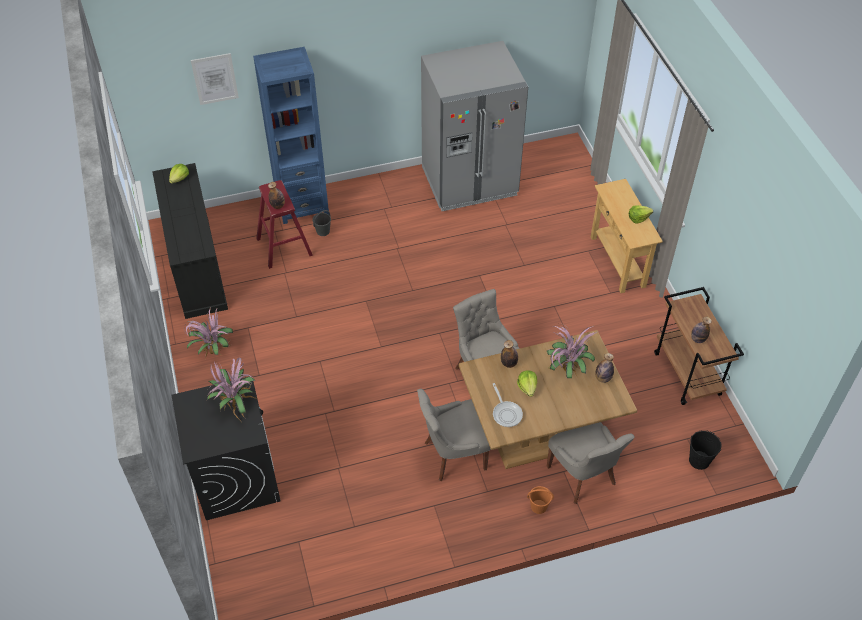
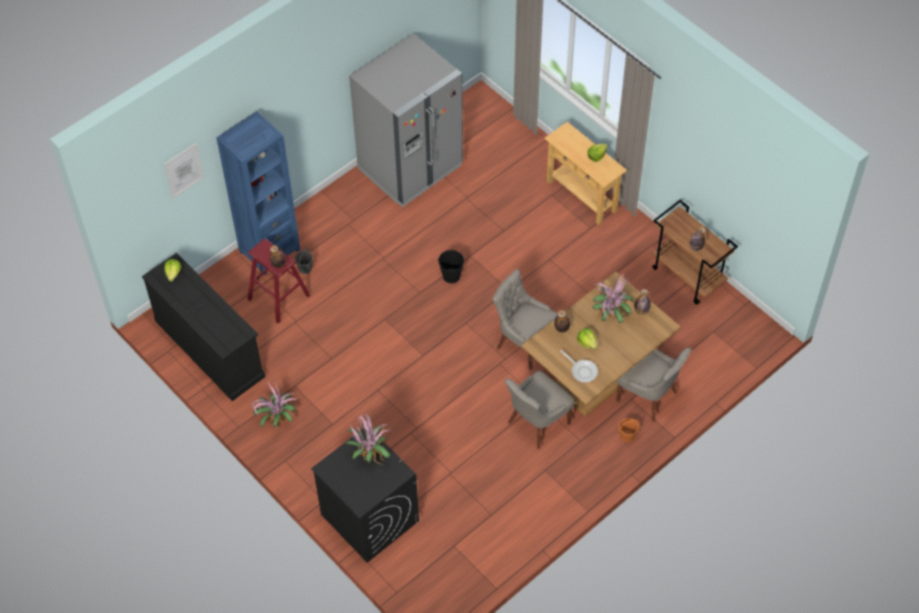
camera: 25 degrees left, 5 degrees up
black bucket [689,430,721,470] -> black bucket moved to [438,250,465,283]

